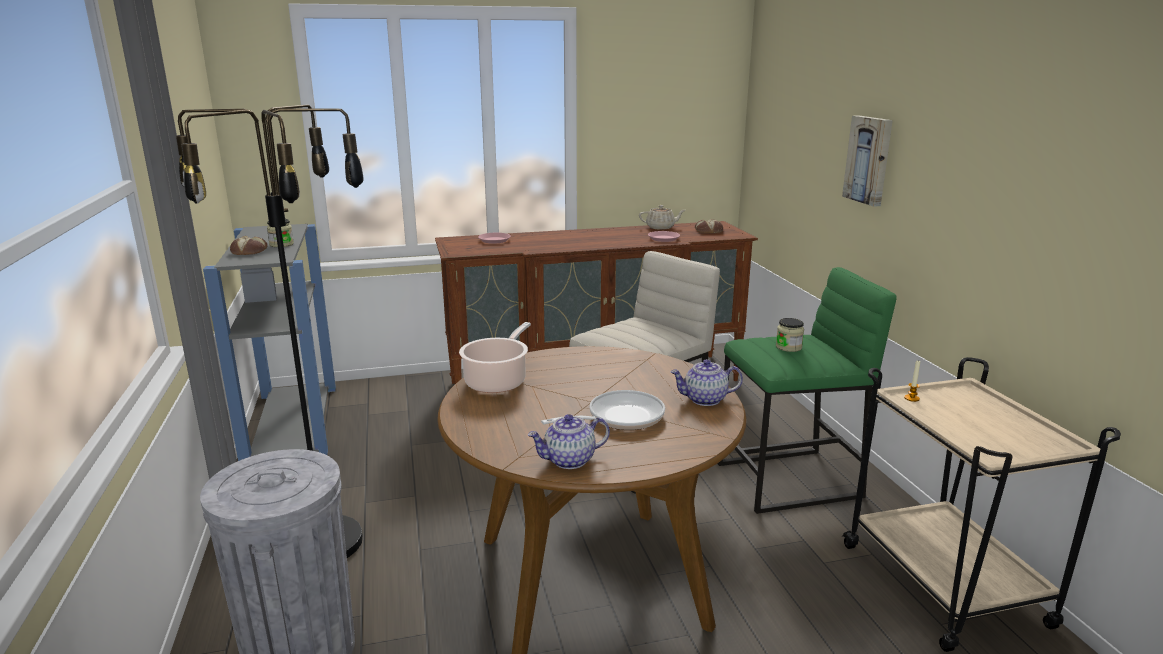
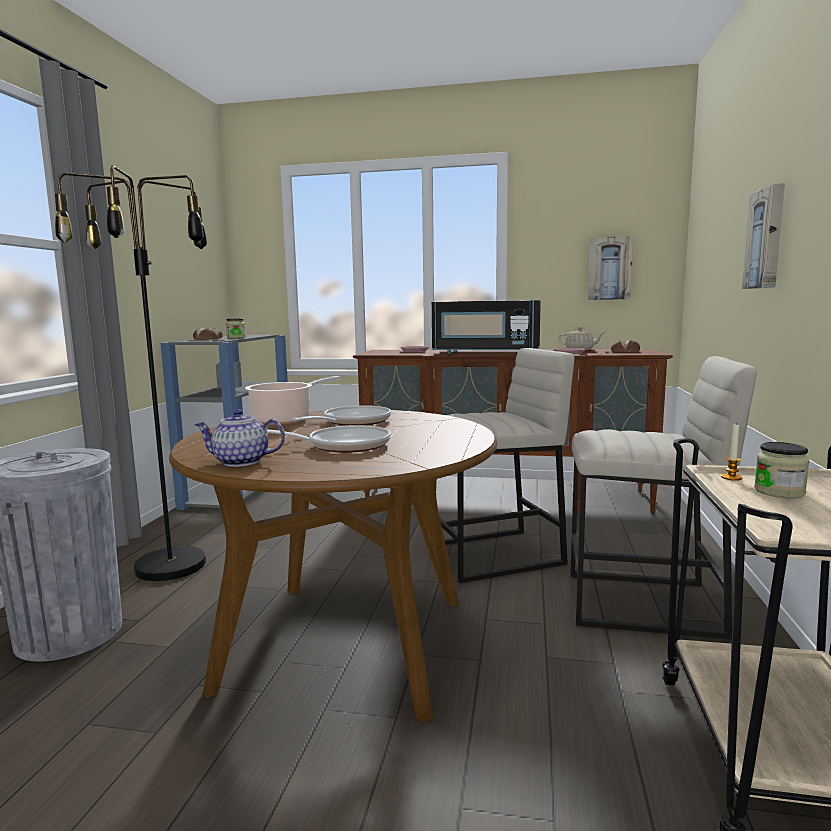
camera: 25 degrees right, 10 degrees down
teapot [670,359,743,406] -> none
green stool [717,267,897,514] -> beige stool [570,356,757,639]
jar [776,318,804,352] -> jar moved to [754,442,809,498]
none -> frying pan [293,405,391,426]
none -> black microwave [432,300,541,354]
none -> picture [588,236,633,300]

